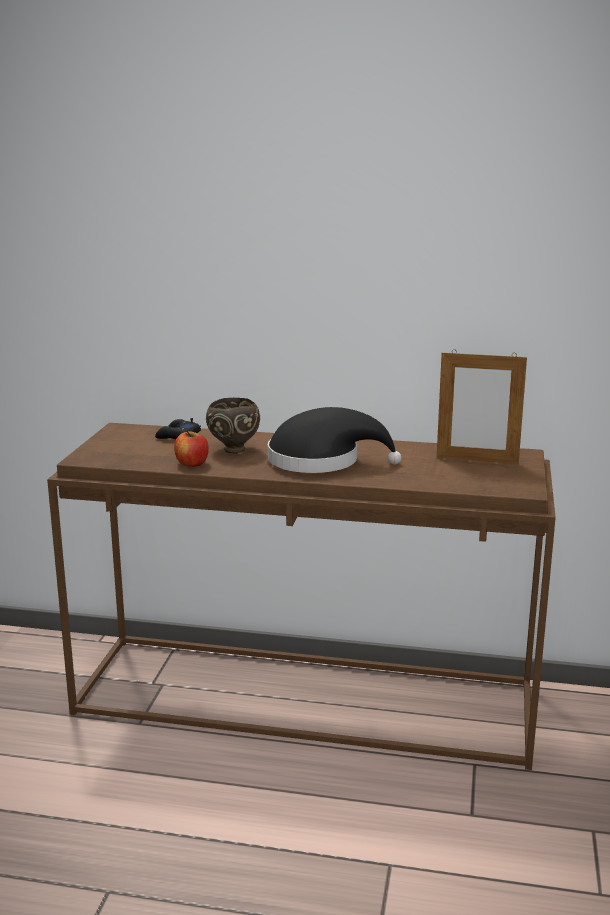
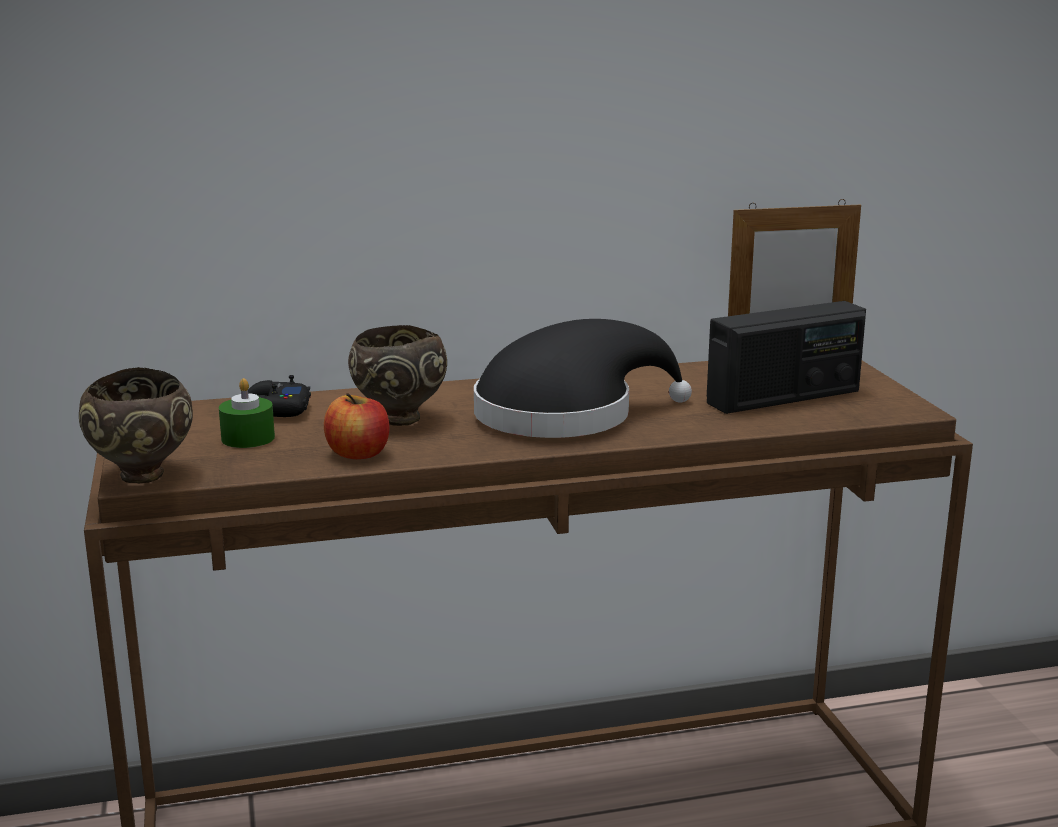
camera: 25 degrees left, 0 degrees up
none -> brown bowl [79,367,193,483]
none -> green candle [219,378,275,448]
none -> radio [707,301,866,414]

